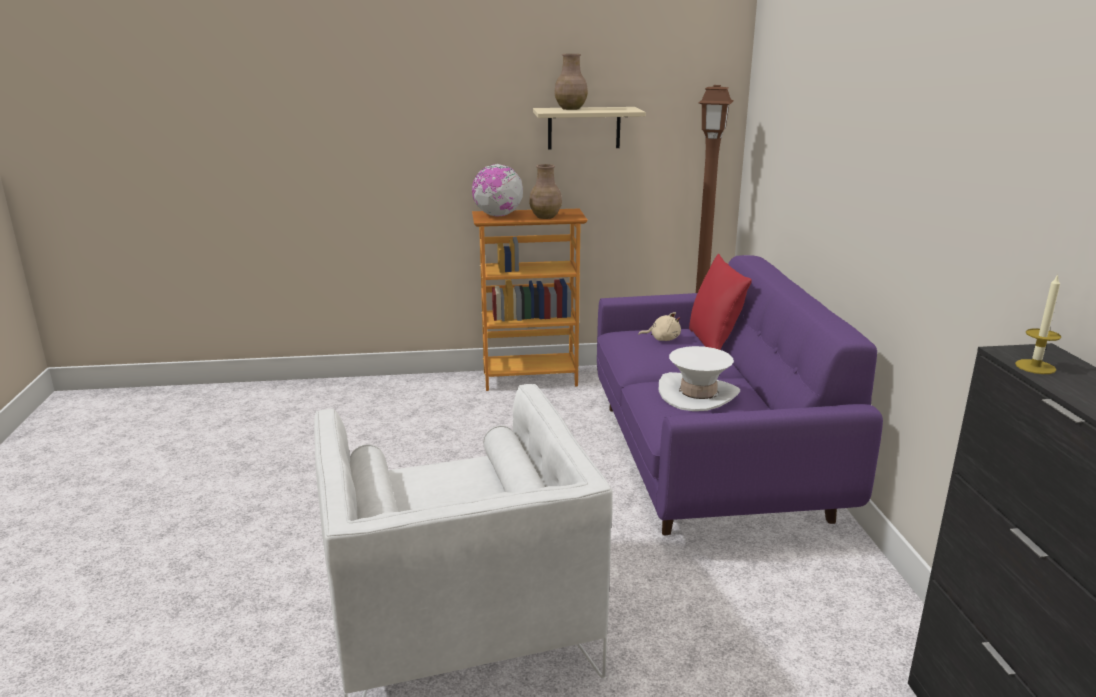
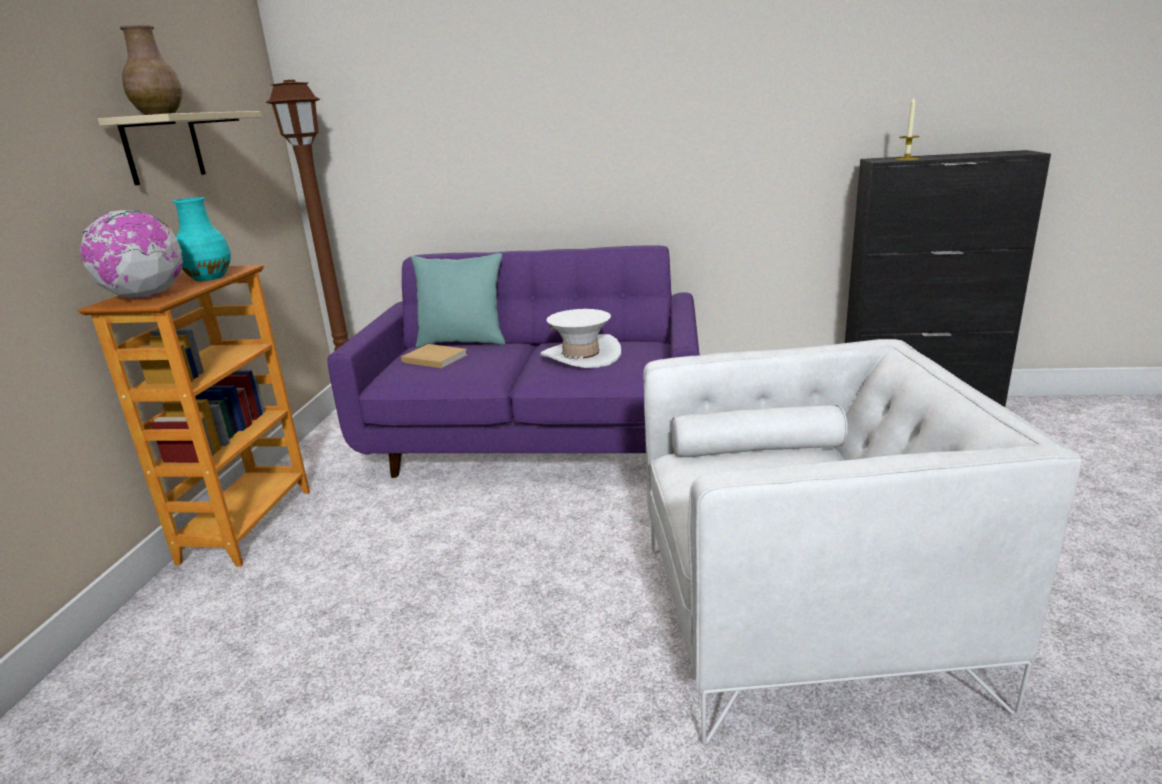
camera: 75 degrees left, 0 degrees up
brown vase [529,164,562,219] -> turquoise vase [172,197,231,281]
beige plush toy [638,312,681,341] -> beige book [401,344,468,368]
red pillow [689,254,752,350] -> turquoise pillow [411,253,506,348]

